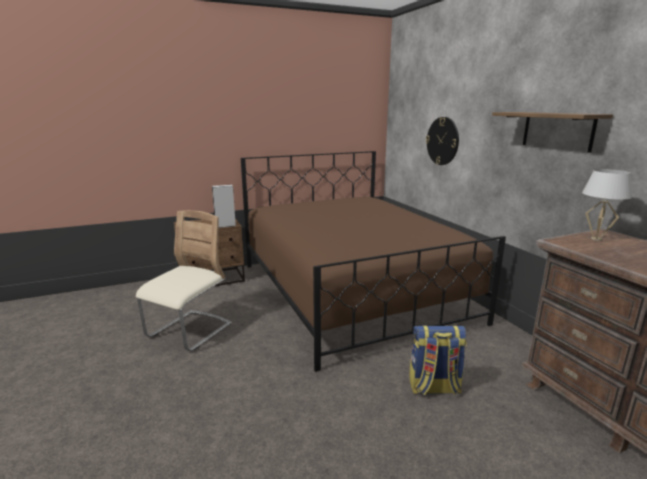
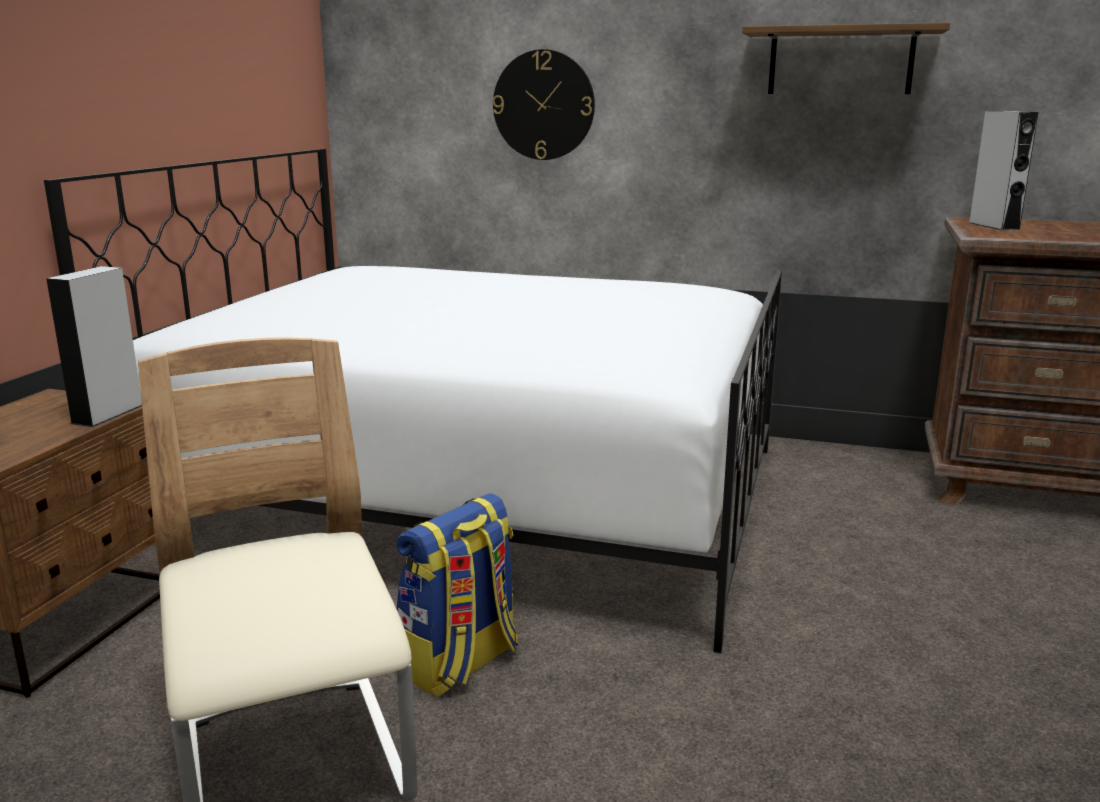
camera: 50 degrees left, 0 degrees up
brown bed [241,151,506,372] -> white bed [44,149,782,653]
backpack [409,325,467,395] -> backpack moved to [396,493,518,697]
white table lamp [582,169,632,241] -> grey speaker [969,111,1039,230]

